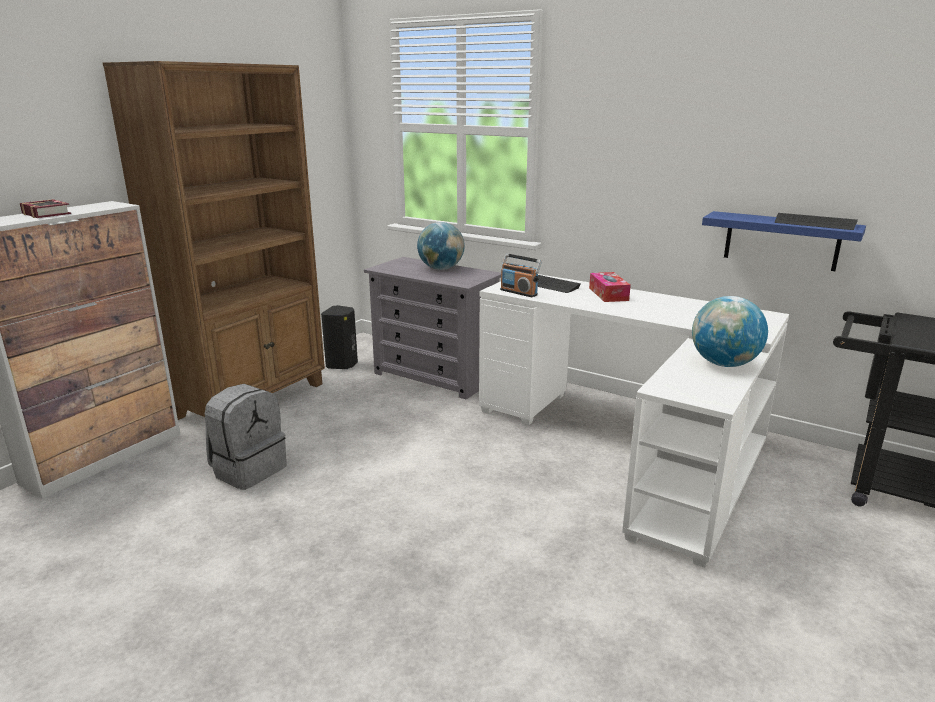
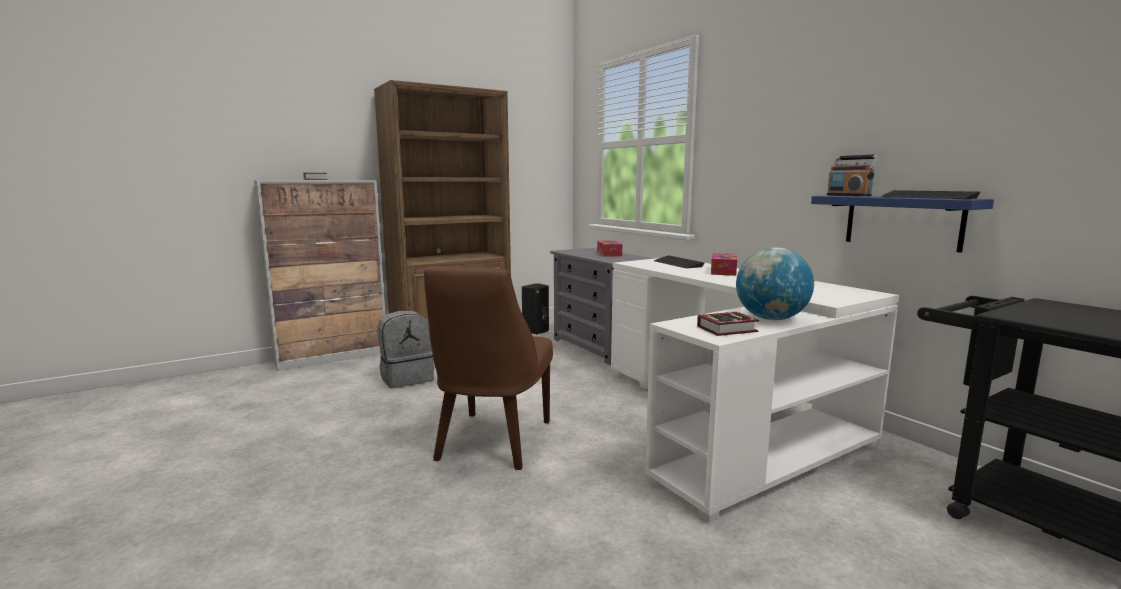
camera: 25 degrees right, 10 degrees down
globe [417,222,465,270] -> tissue box [597,240,622,257]
radio [500,253,542,297] -> radio moved to [827,155,880,196]
none -> brown chair [424,266,553,470]
none -> book [697,312,759,336]

